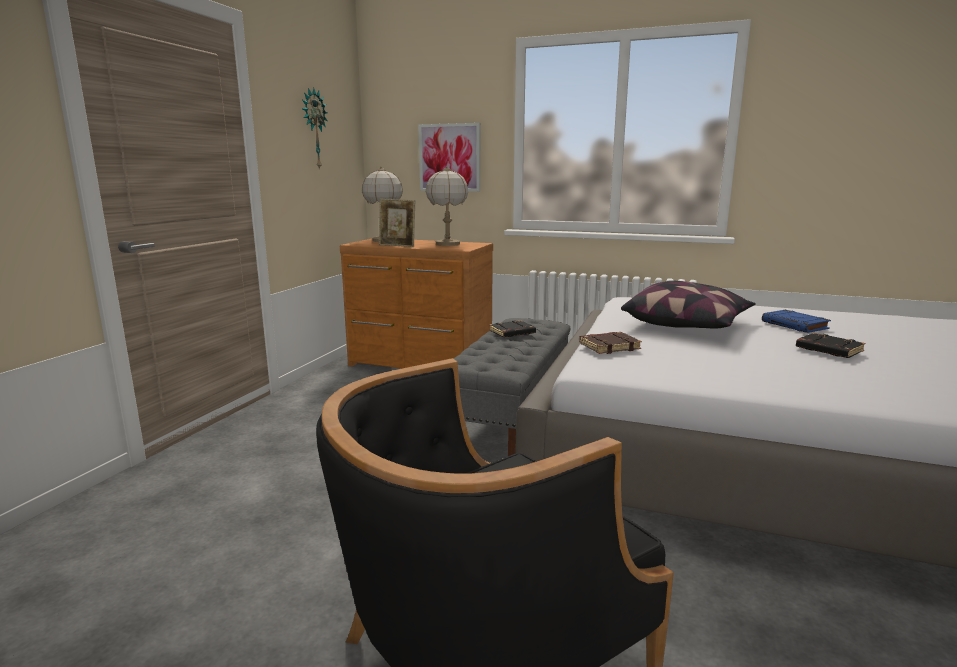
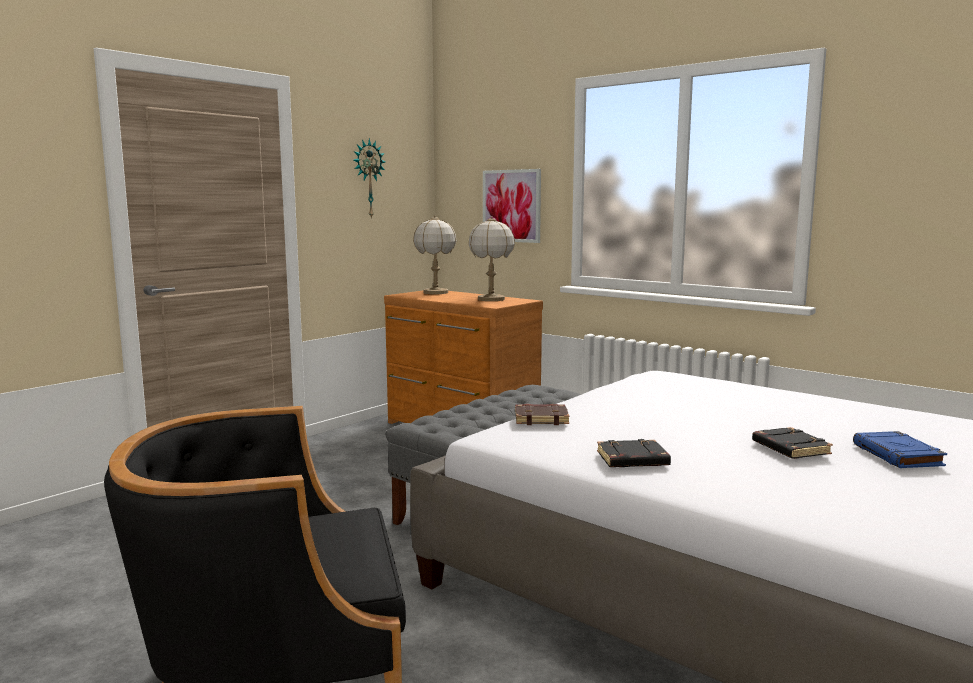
camera: 20 degrees right, 5 degrees down
picture frame [379,199,415,247] -> none
black book [489,320,536,337] -> black book moved to [597,439,671,467]
pillow [621,281,756,328] -> none
blue book [762,310,831,333] -> blue book moved to [853,431,947,468]

